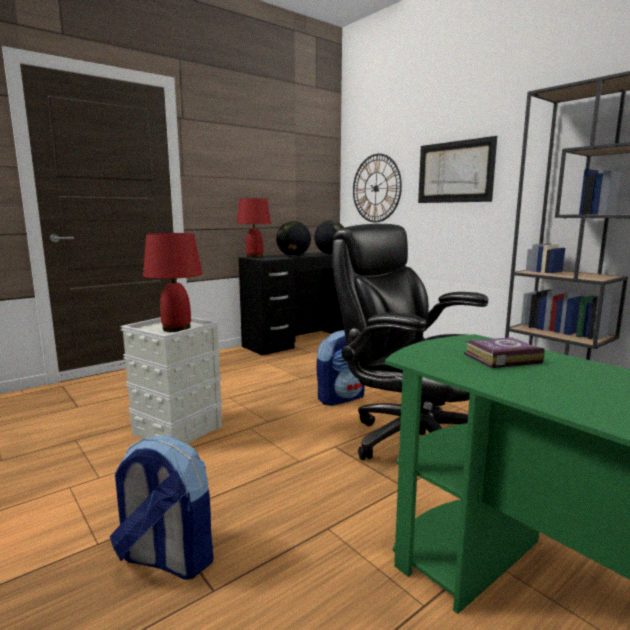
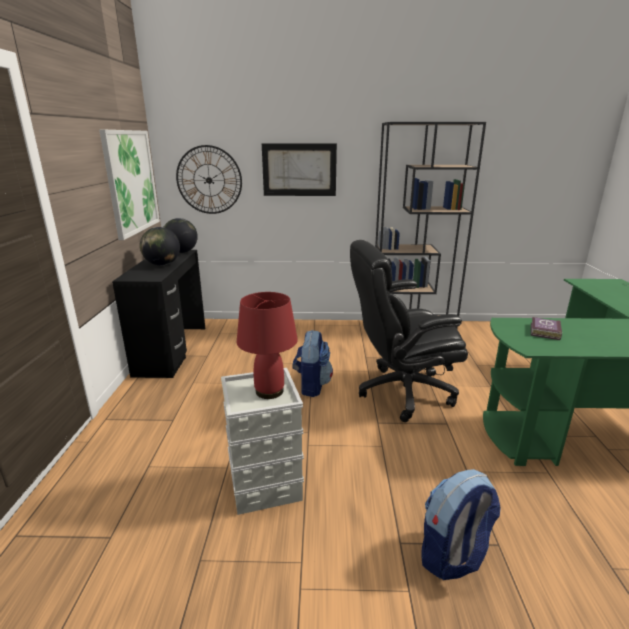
camera: 50 degrees left, 10 degrees up
red table lamp [237,198,271,258] -> none
none -> picture [99,130,160,240]

